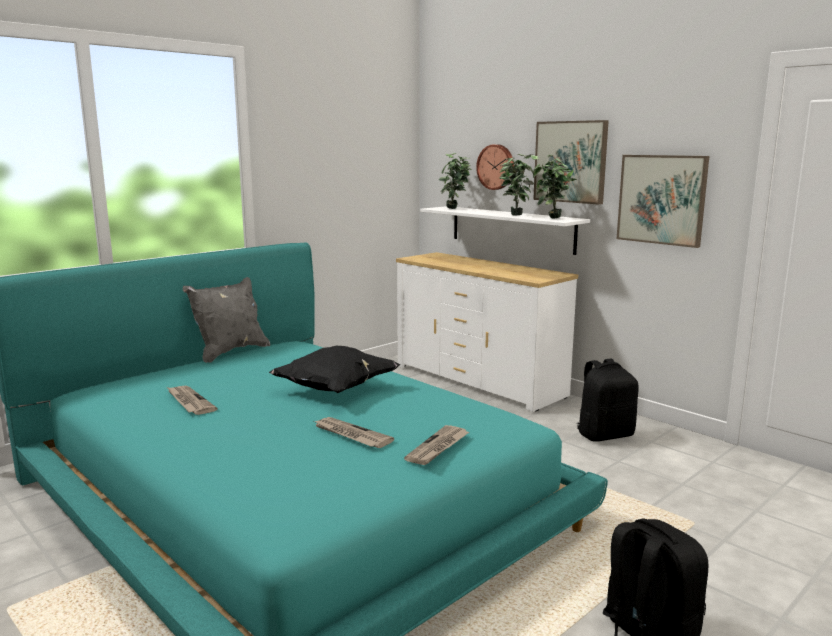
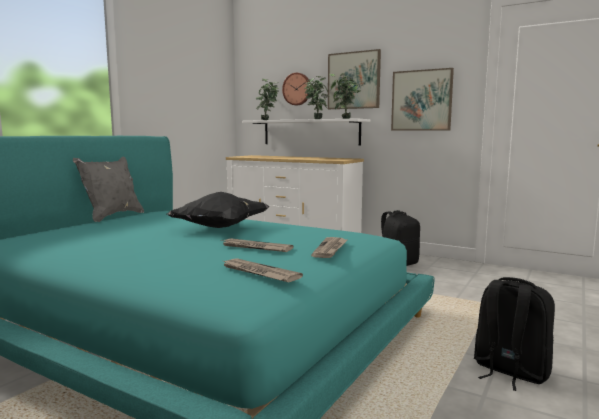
camera: 15 degrees left, 5 degrees down
newspaper [167,386,218,415] -> newspaper moved to [221,258,303,282]

